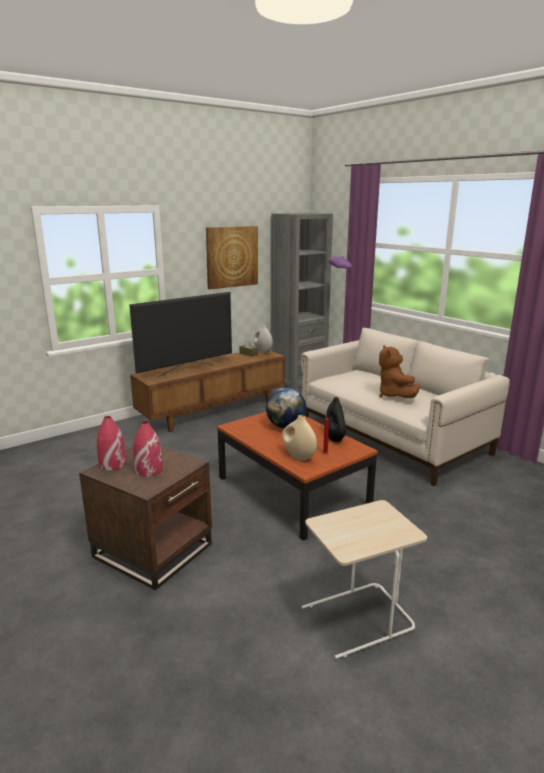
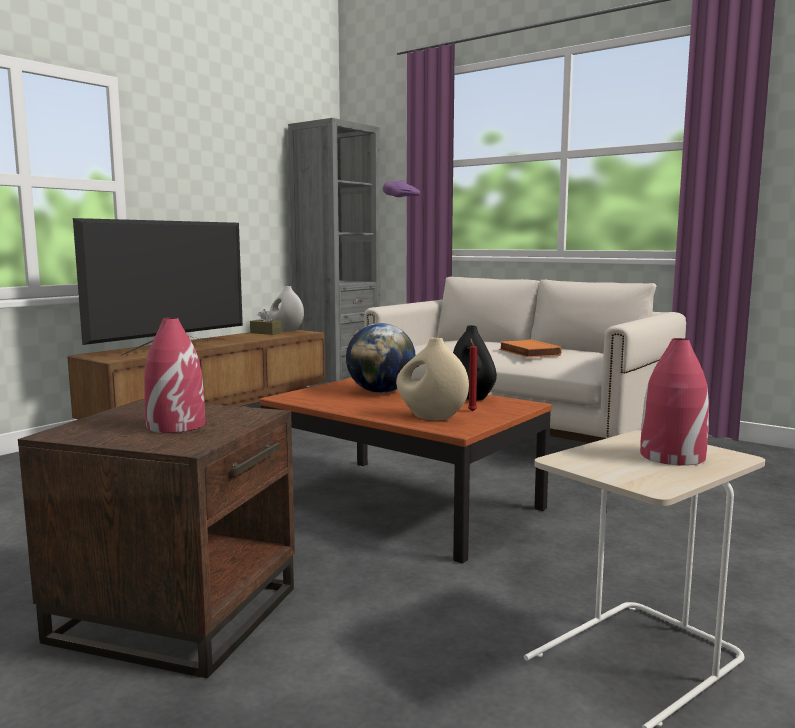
camera: 15 degrees left, 10 degrees down
red vase [97,416,126,470] -> red vase moved to [640,338,709,466]
picture [206,226,258,289] -> none
brown plush toy [379,345,420,398] -> orange book [499,339,561,358]

